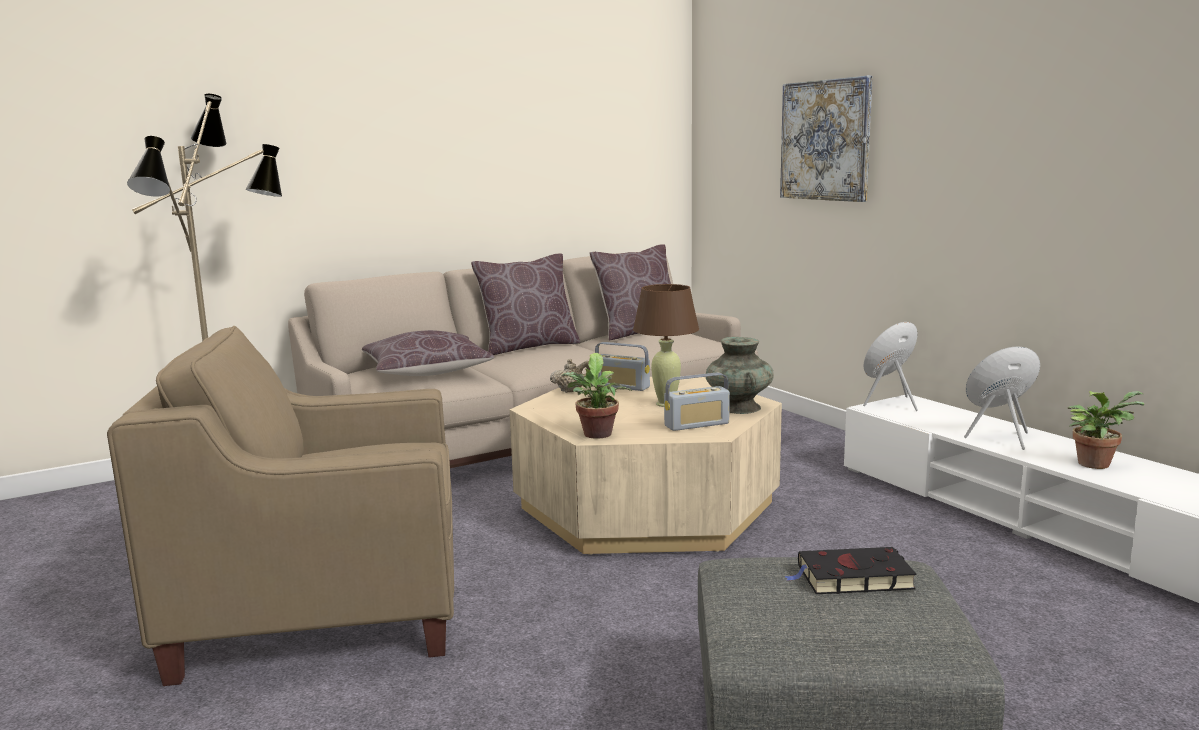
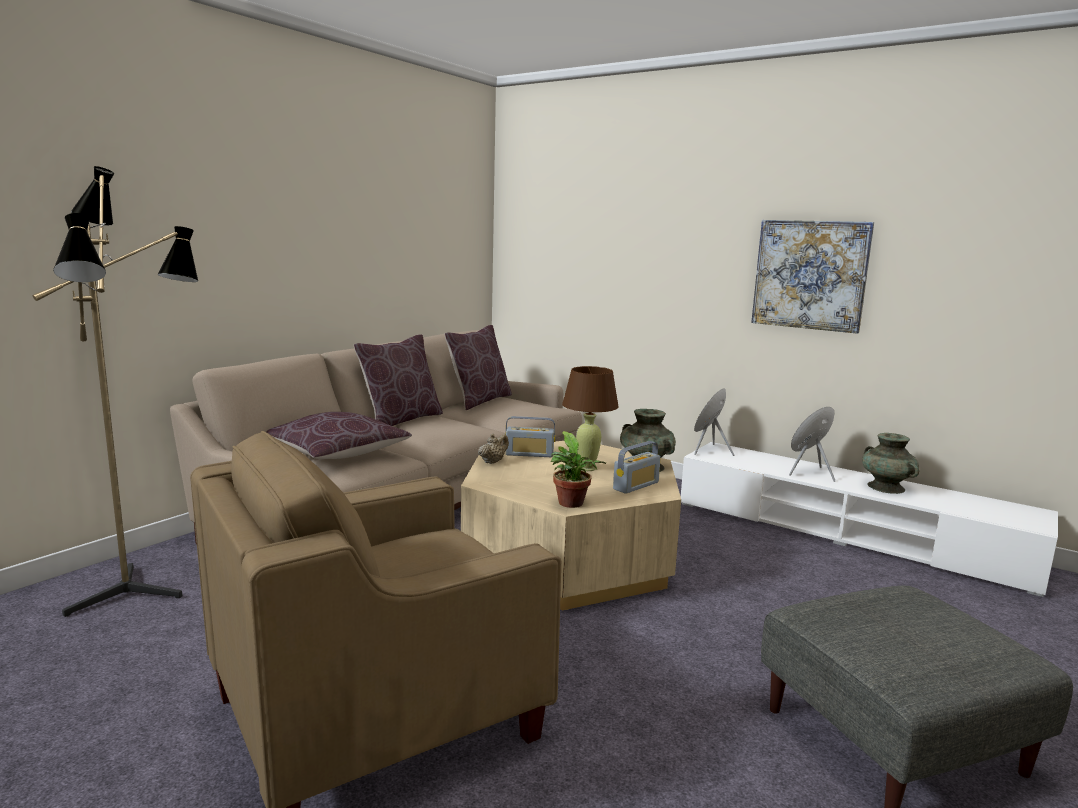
camera: 25 degrees left, 0 degrees up
picture [780,76,873,202] -> picture moved to [751,220,874,334]
black book [784,547,916,594] -> none
potted plant [1068,391,1144,469] -> turquoise vase [862,433,919,494]

